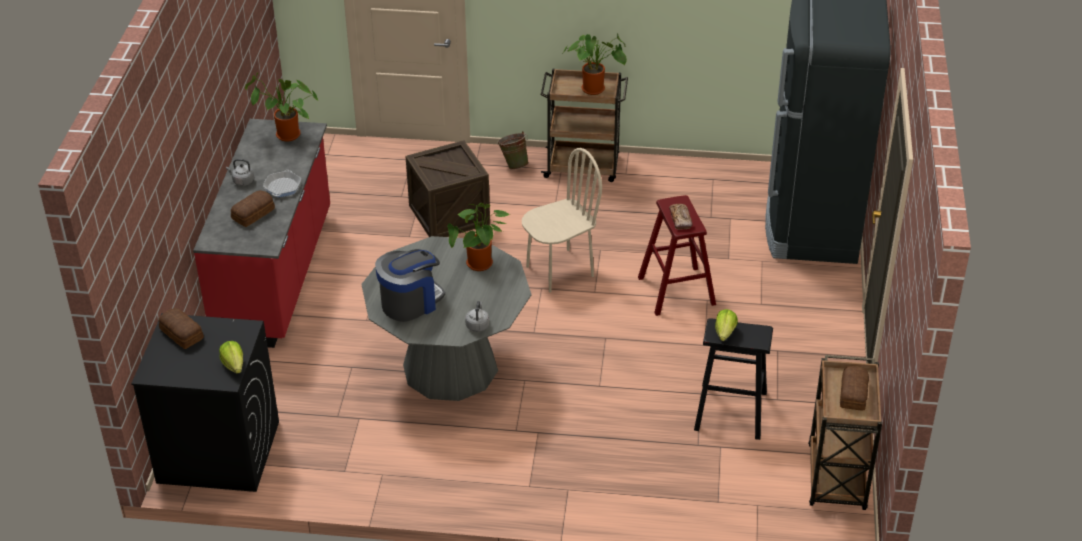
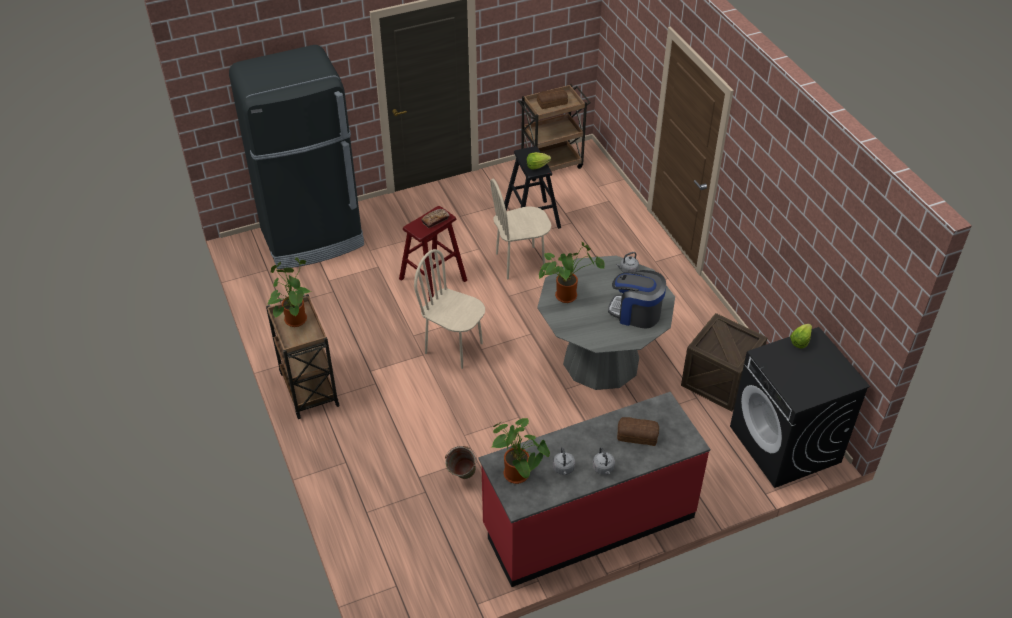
camera: 120 degrees left, 5 degrees up
bread [158,308,204,349] -> none
frying pan [263,170,301,197] -> none
crate [406,140,490,237] -> crate moved to [681,313,768,412]
green bucket [497,131,529,170] -> green bucket moved to [445,446,477,479]
none -> beige chair [490,179,552,279]
none -> grey kettle [553,447,575,475]

